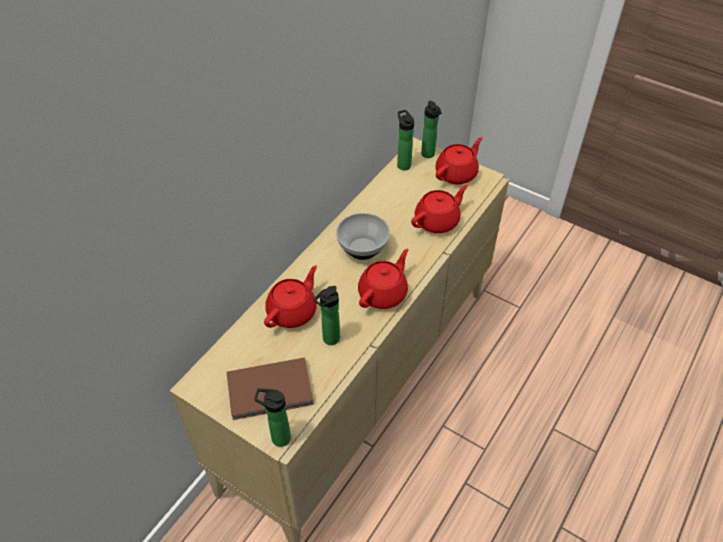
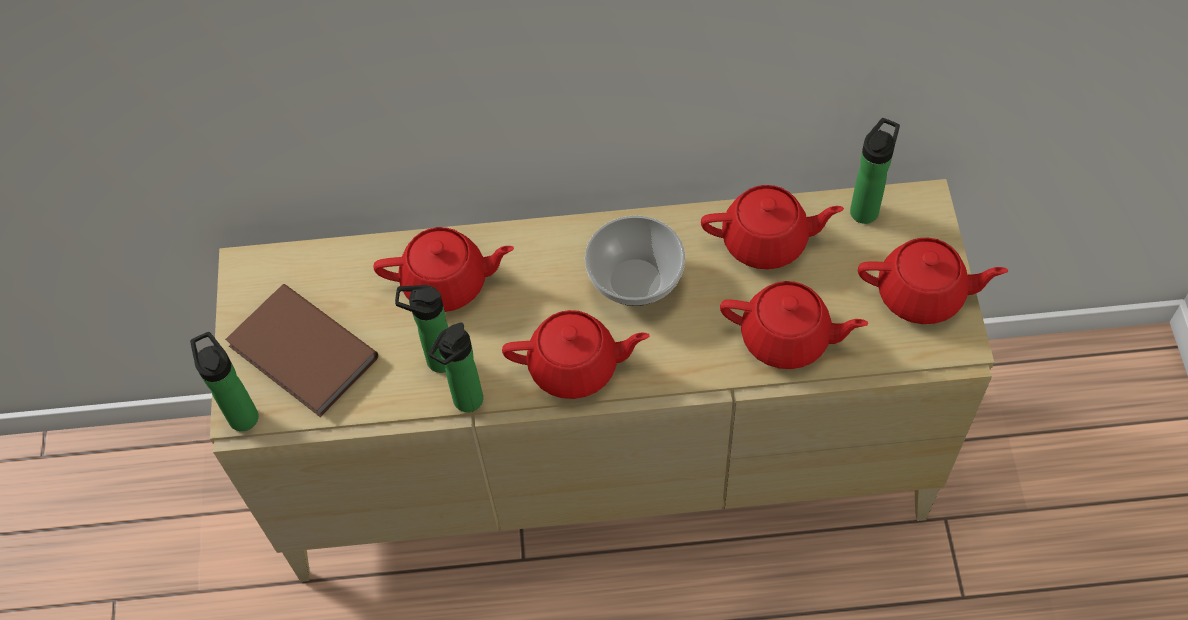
camera: 55 degrees right, 10 degrees up
bottle [421,101,442,158] -> bottle moved to [428,322,483,412]
none -> red teapot [701,185,844,269]

